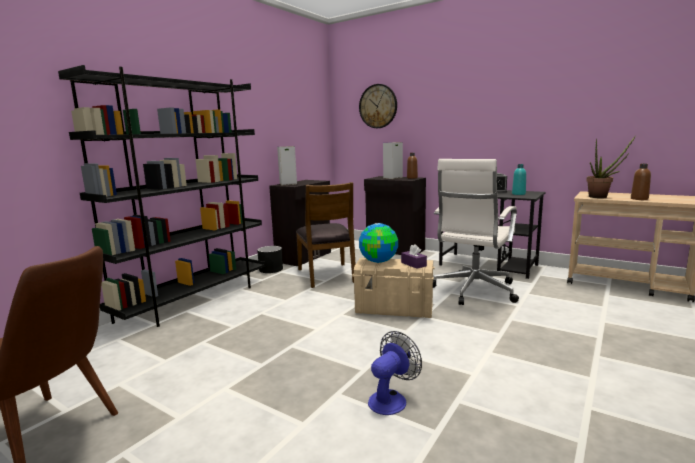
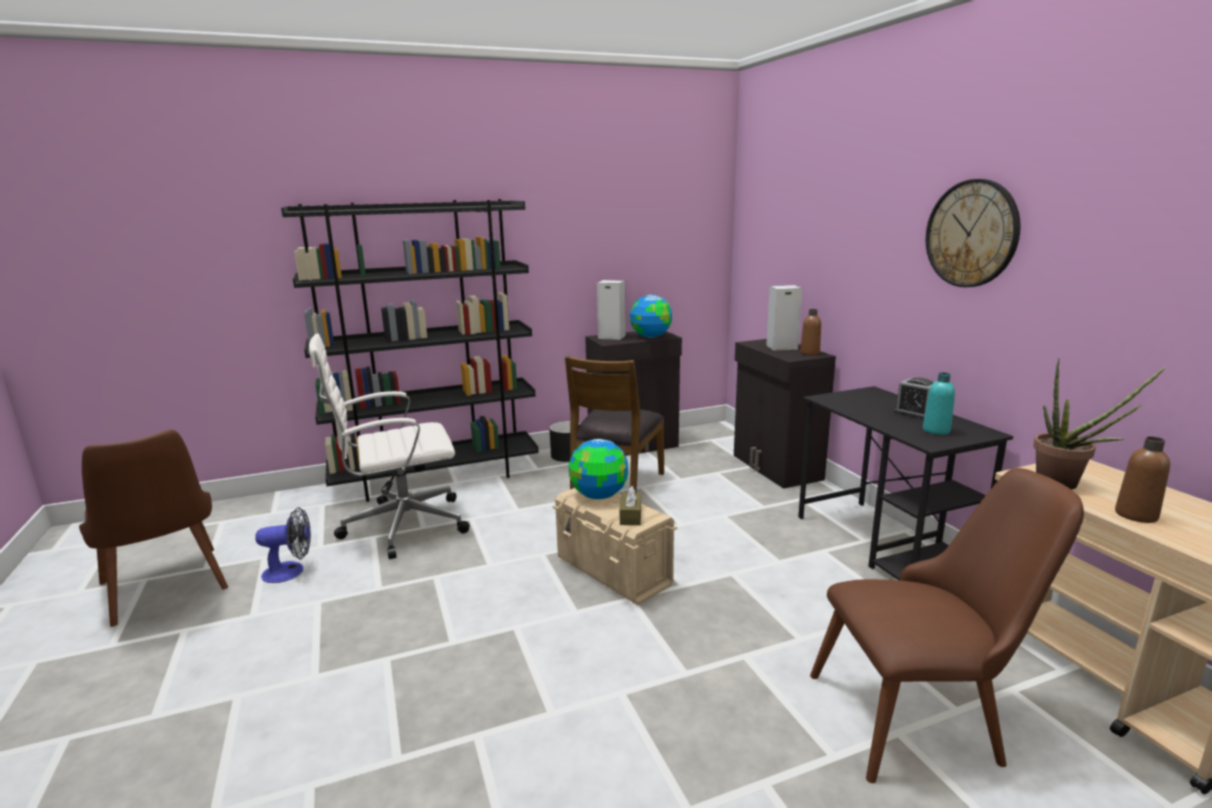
camera: 35 degrees right, 5 degrees up
wall clock [359,84,397,128] -> wall clock moved to [926,179,1021,287]
fan [368,331,422,415] -> fan moved to [255,507,311,583]
purple tissue box [401,244,427,269] -> brown tissue box [620,486,641,525]
white office chair [433,159,519,305] -> white office chair moved to [309,334,470,559]
none -> globe [630,295,672,338]
none -> brown chair [810,468,1084,783]

